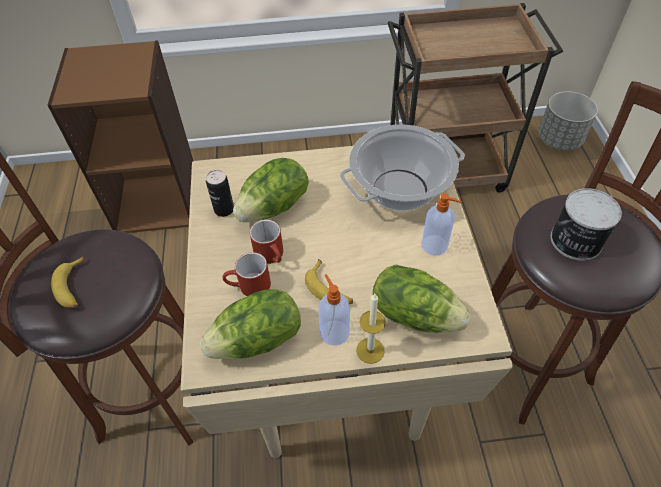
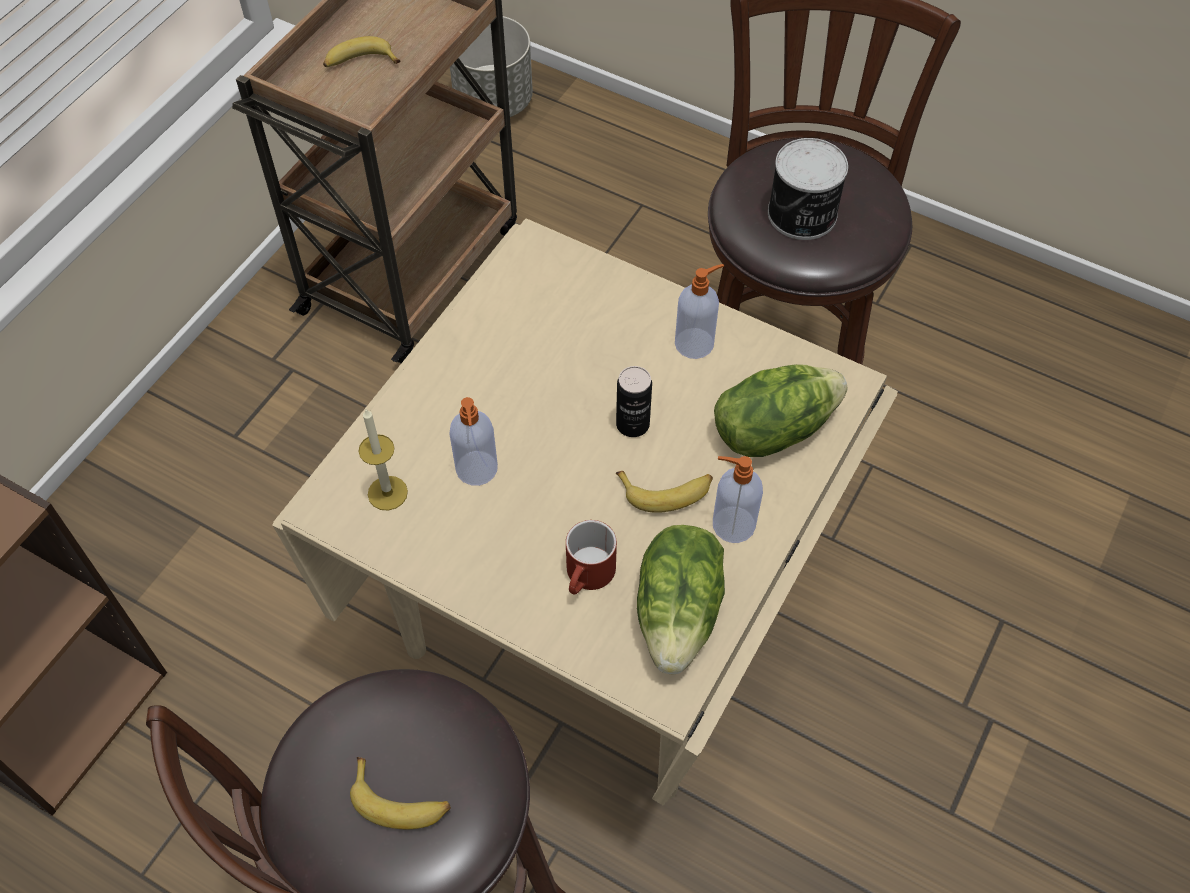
camera: 55 degrees left, 5 degrees up
can [206,170,234,217] -> can moved to [616,366,652,437]
lettuce [233,158,309,222] -> soap dispenser [449,397,498,486]
red mug [250,220,283,264] -> none
cooking pot [340,125,465,211] -> none
candle [356,294,386,364] -> candle moved to [358,409,408,511]
none -> banana [323,36,400,67]

